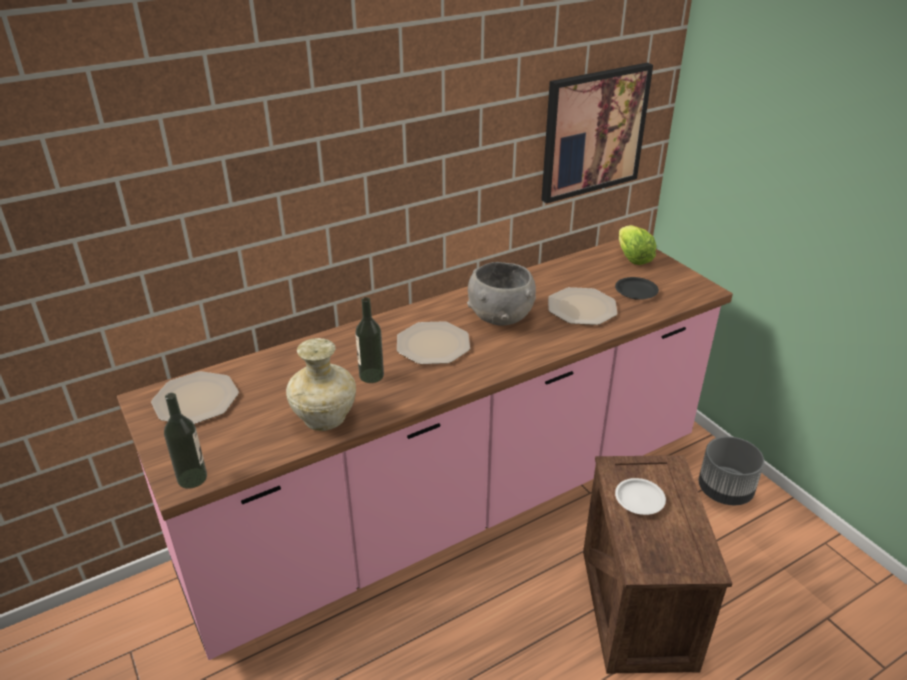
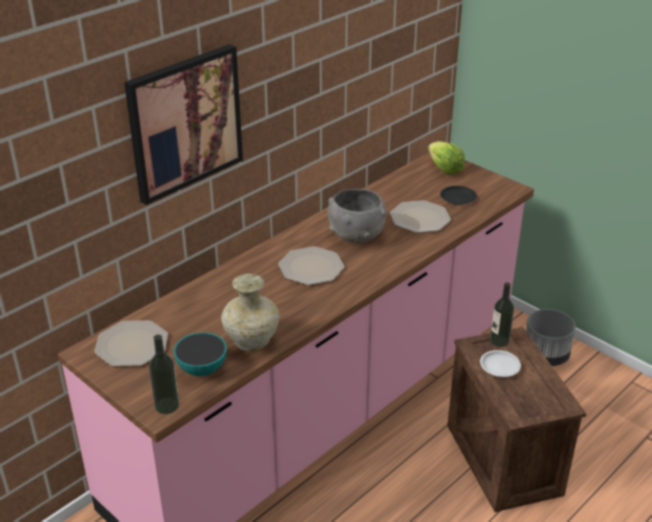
camera: 15 degrees left, 0 degrees up
bottle [355,297,384,383] -> bottle moved to [490,282,514,347]
picture [541,63,653,203] -> picture moved to [124,44,243,205]
none -> bowl [173,332,227,376]

